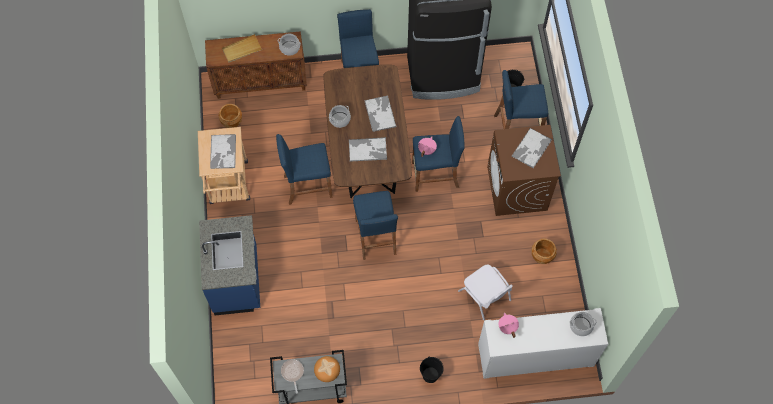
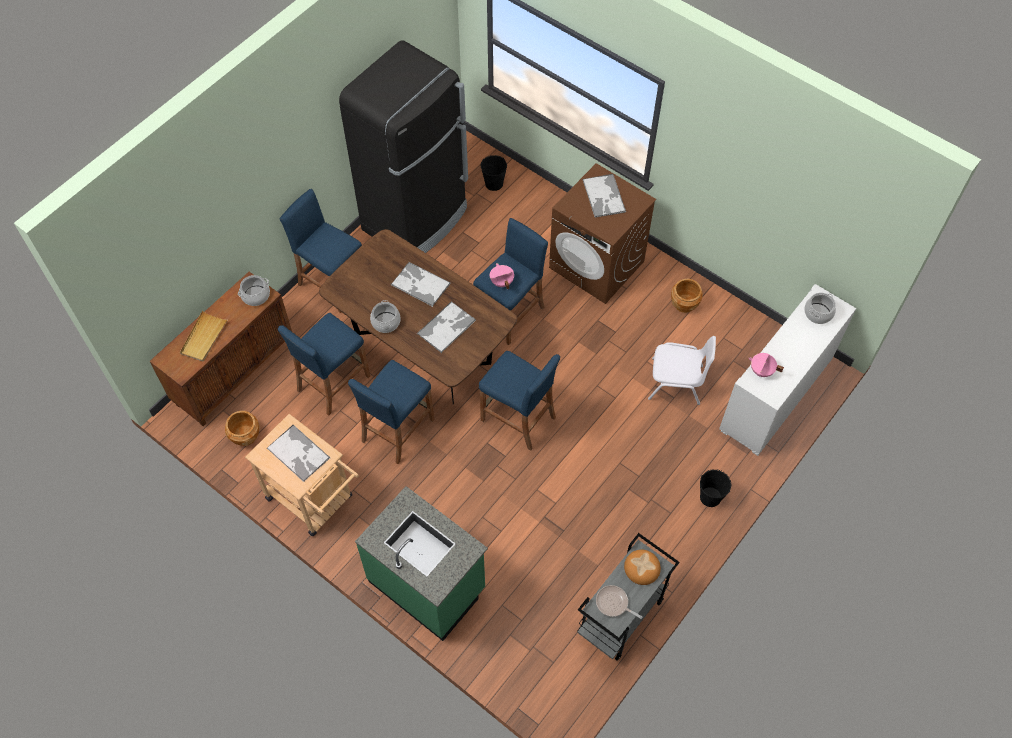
camera: 45 degrees left, 5 degrees down
blue counter [199,215,260,315] -> green counter [355,486,488,641]
blue stool [494,70,549,129] -> blue stool moved to [278,313,370,416]

